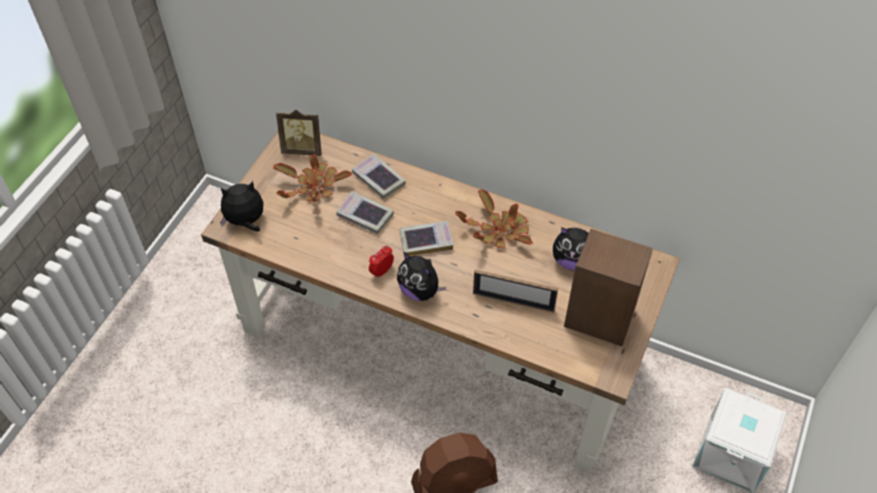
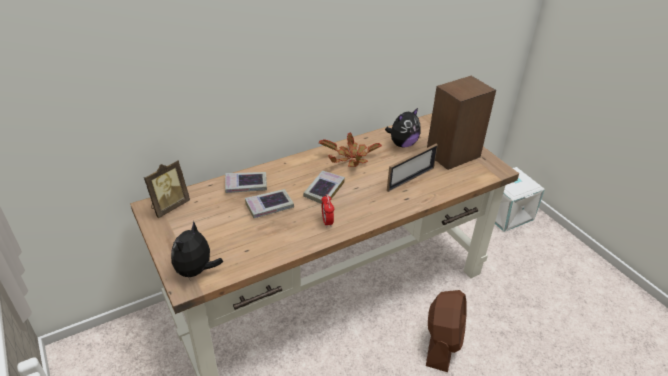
camera: 55 degrees left, 15 degrees down
potted plant [273,154,352,202] -> none
plush toy [397,252,446,301] -> none

